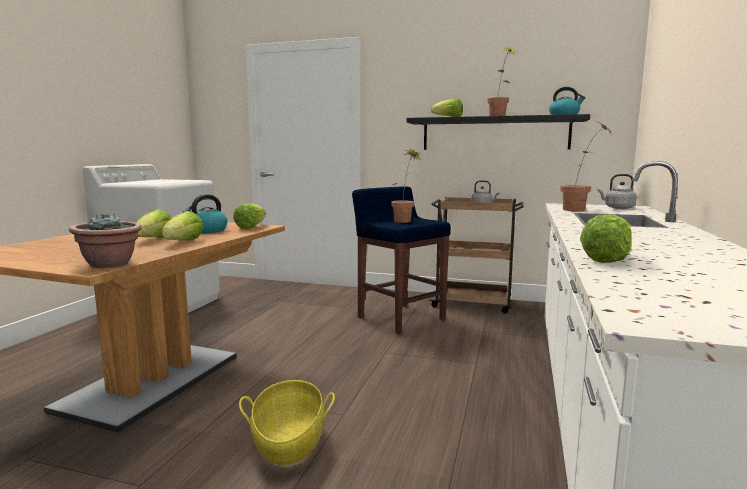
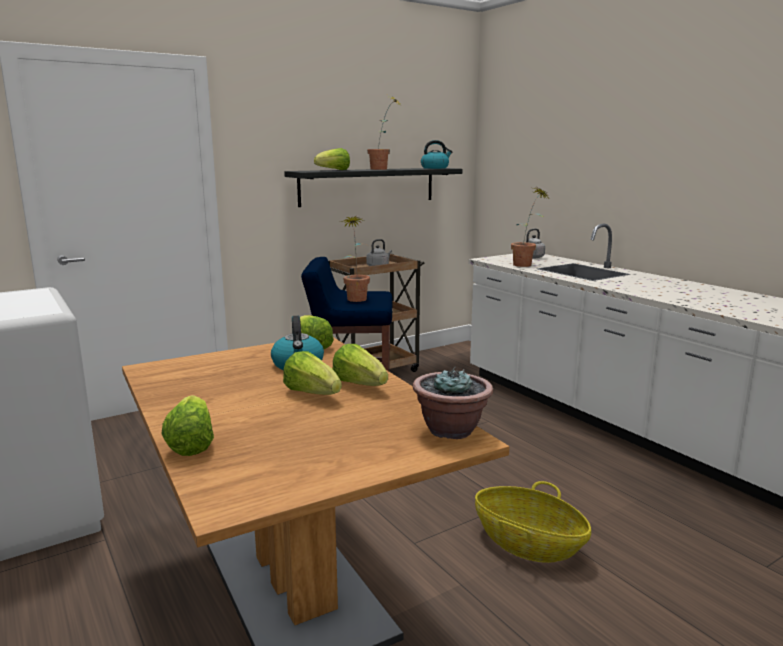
camera: 50 degrees left, 5 degrees up
lettuce [580,214,632,263] -> lettuce moved to [161,395,214,456]

